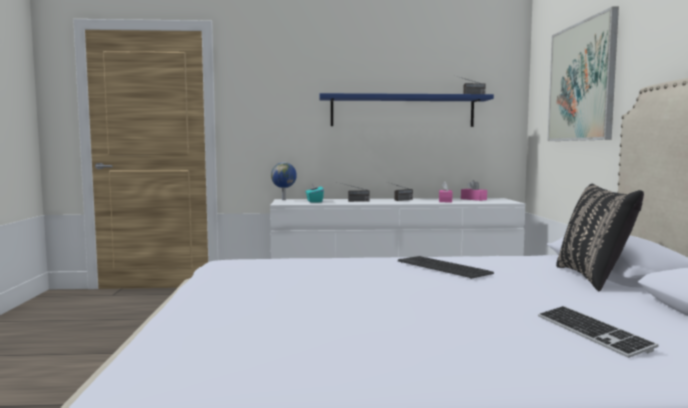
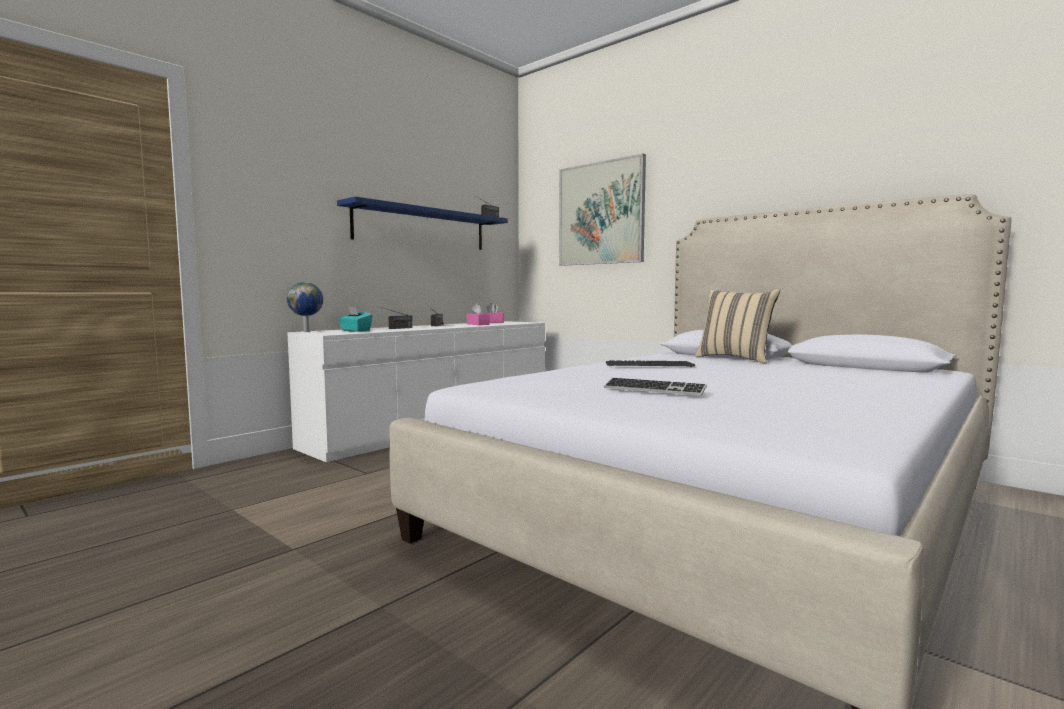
camera: 45 degrees left, 0 degrees up
keyboard [538,306,659,358] -> keyboard moved to [604,378,707,396]
black pillow [556,183,644,292] -> beige pillow [695,289,780,364]

